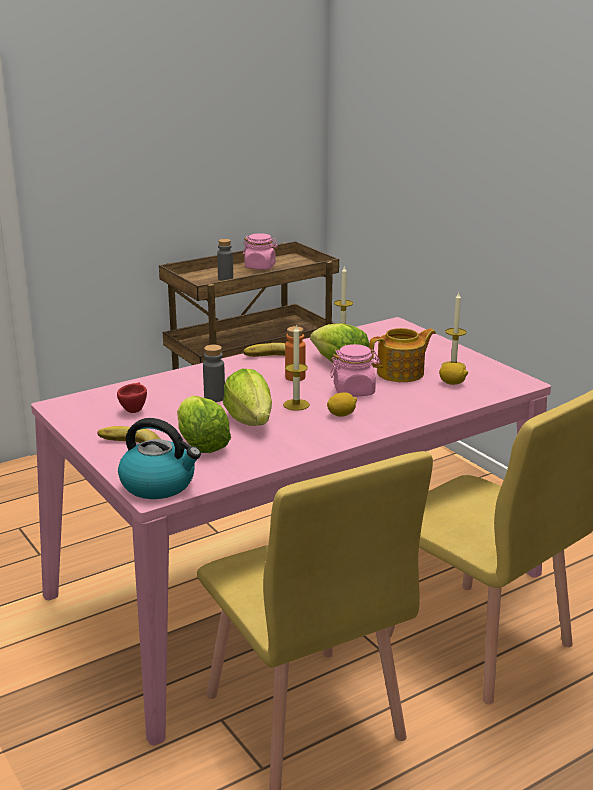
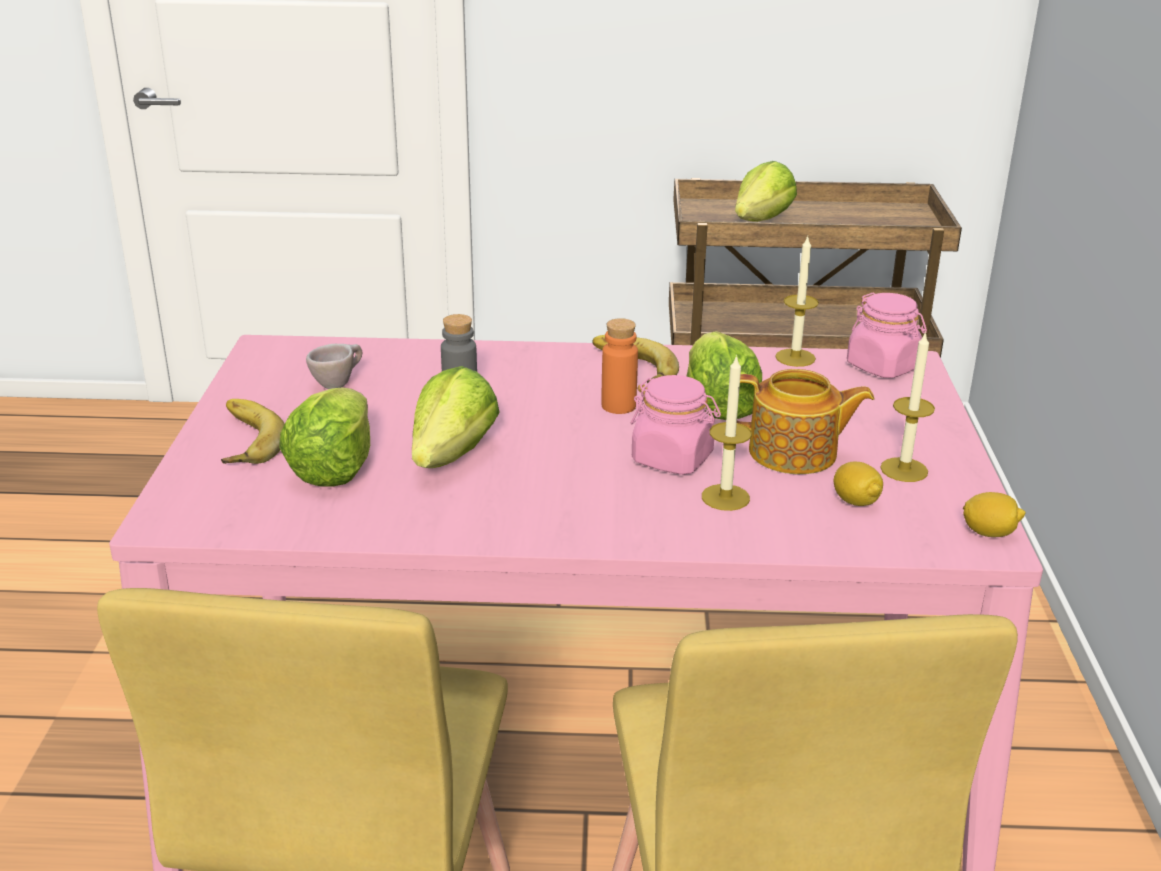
camera: 35 degrees right, 5 degrees up
red cup [117,382,147,413] -> beige cup [306,344,362,389]
kettle [118,418,201,499] -> none
grey bottle [217,239,233,281] -> lettuce [735,161,797,222]
pink jar [243,233,278,270] -> pink jar moved to [847,292,927,378]
candle [283,324,310,411] -> candle moved to [702,355,752,511]
lemon [327,392,357,417] -> lemon moved to [963,492,1025,537]

